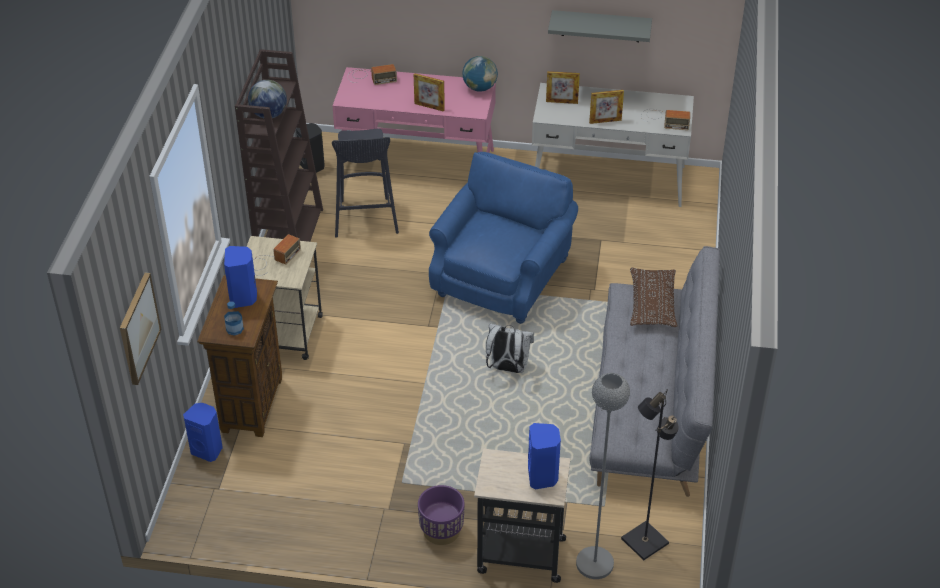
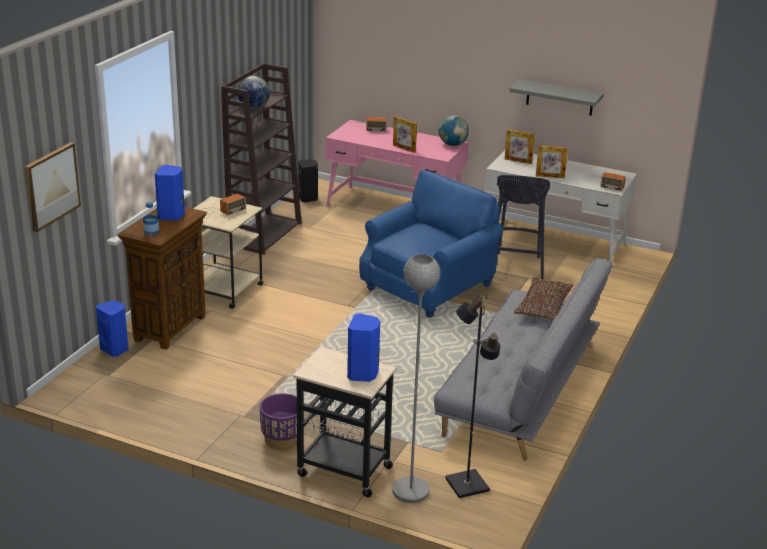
camera: 15 degrees right, 15 degrees down
grey stool [332,129,399,238] -> grey stool moved to [497,175,550,280]
white backpack [486,324,534,373] -> none

